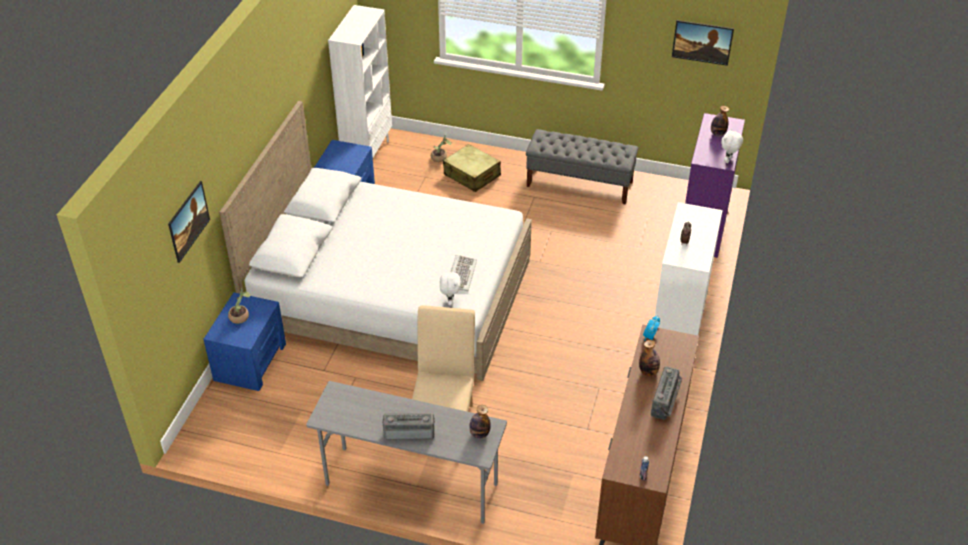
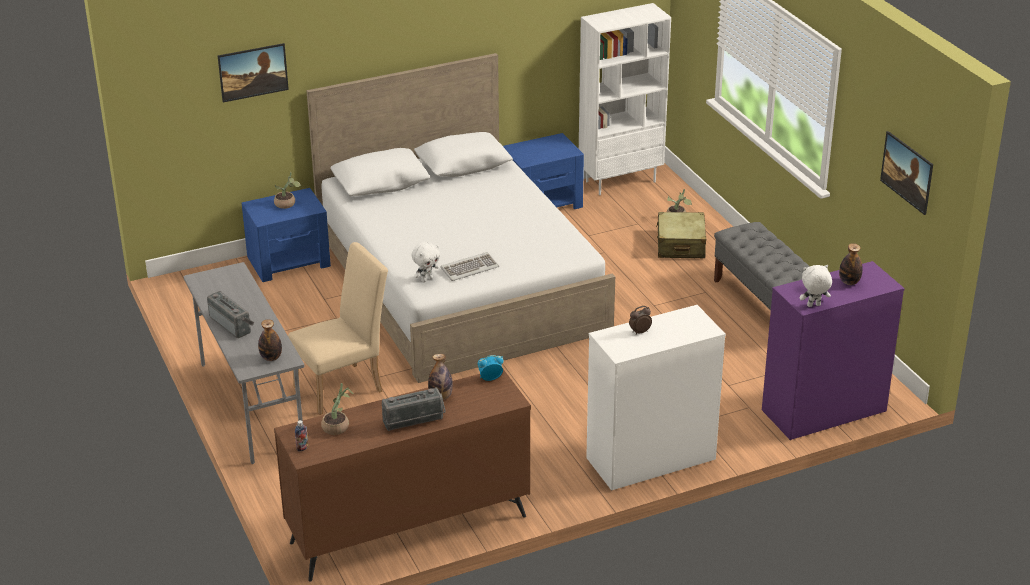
camera: 50 degrees right, 10 degrees down
none -> potted plant [321,383,353,435]

